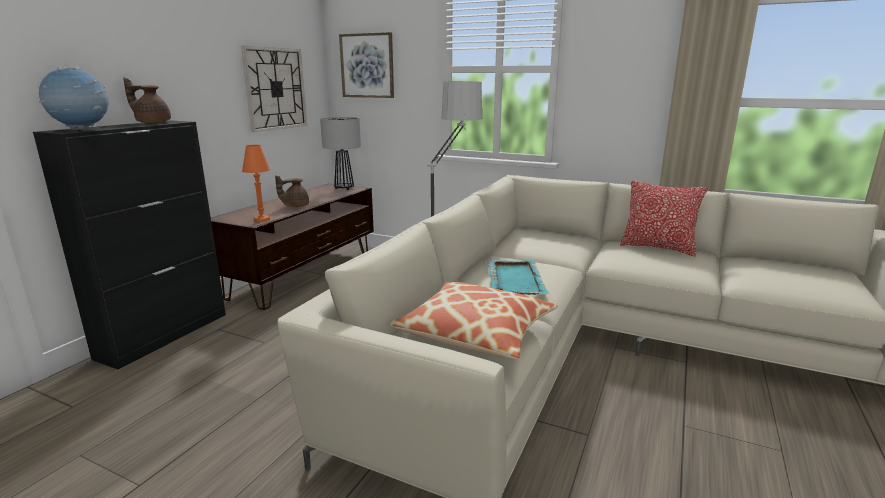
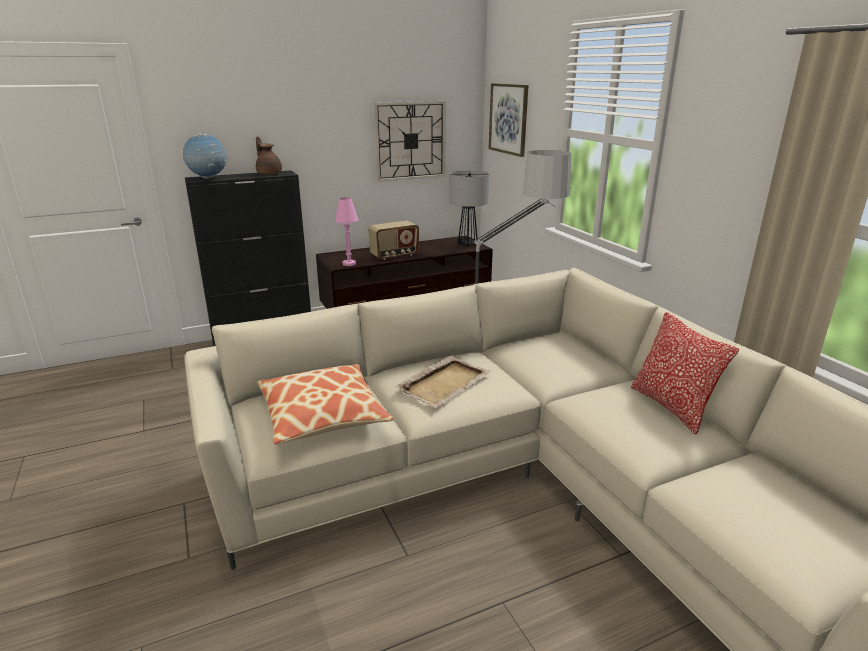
camera: 40 degrees right, 5 degrees up
orange table lamp [242,145,270,222] -> pink table lamp [335,197,358,266]
brown teapot [275,175,309,207] -> radio [368,221,419,260]
turquoise tray [487,260,550,295] -> beige tray [395,356,491,408]

